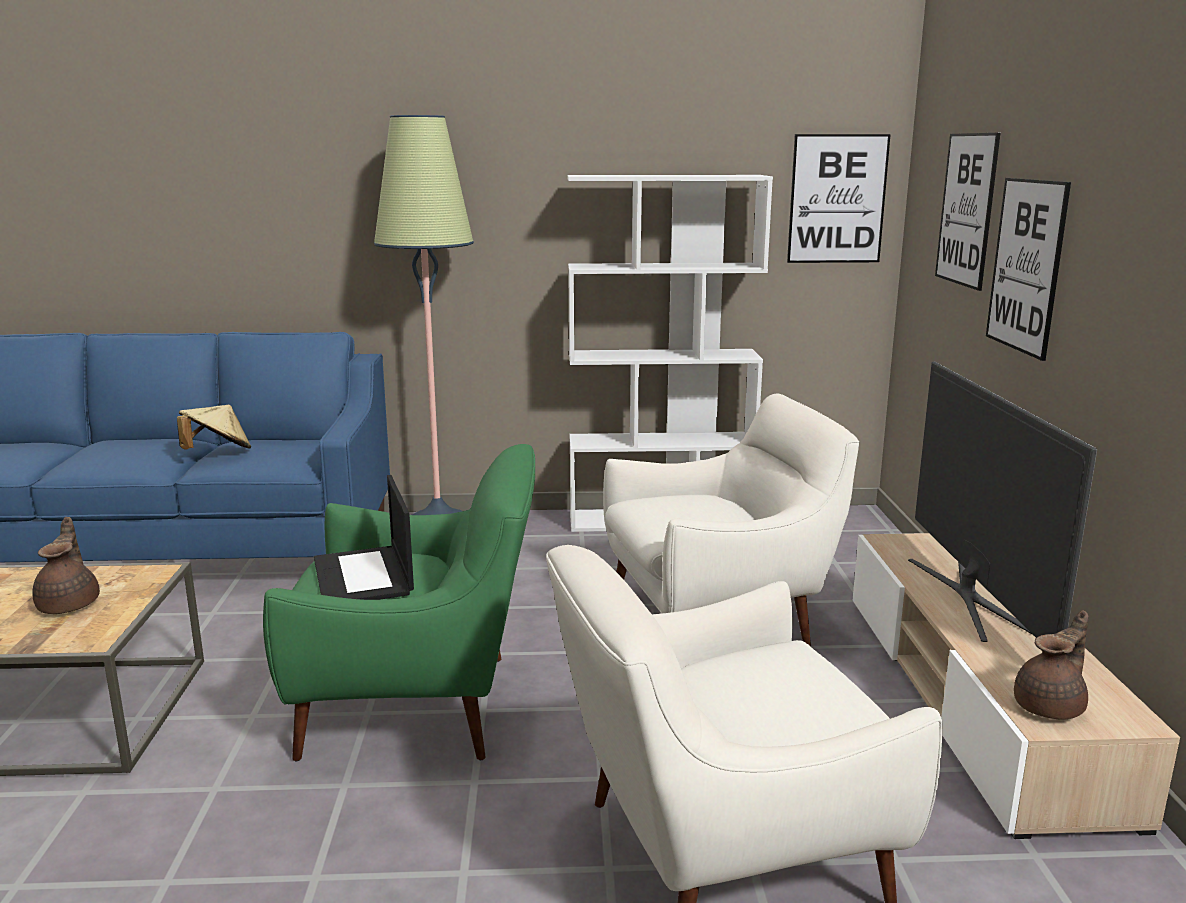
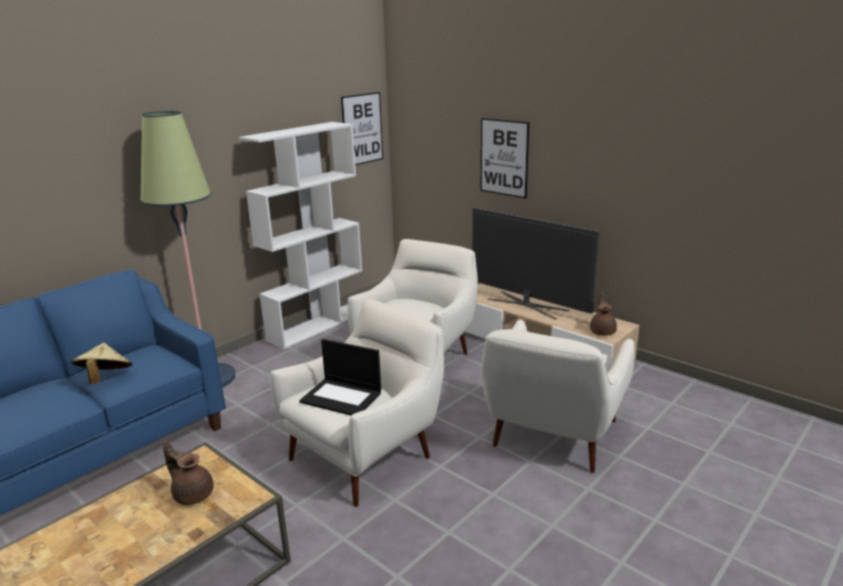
camera: 45 degrees left, 5 degrees up
green armchair [263,444,535,761] -> white armchair [270,299,444,507]
picture [935,133,1000,291] -> none

